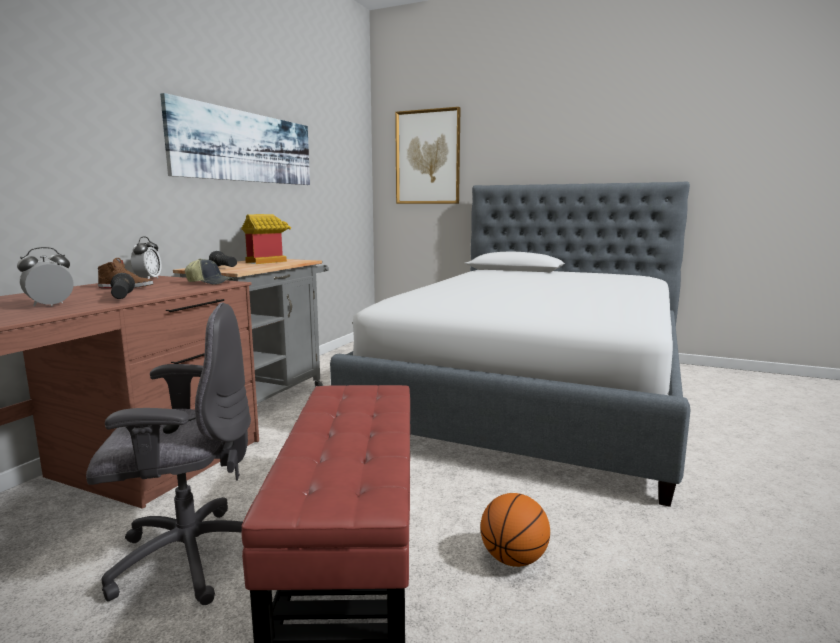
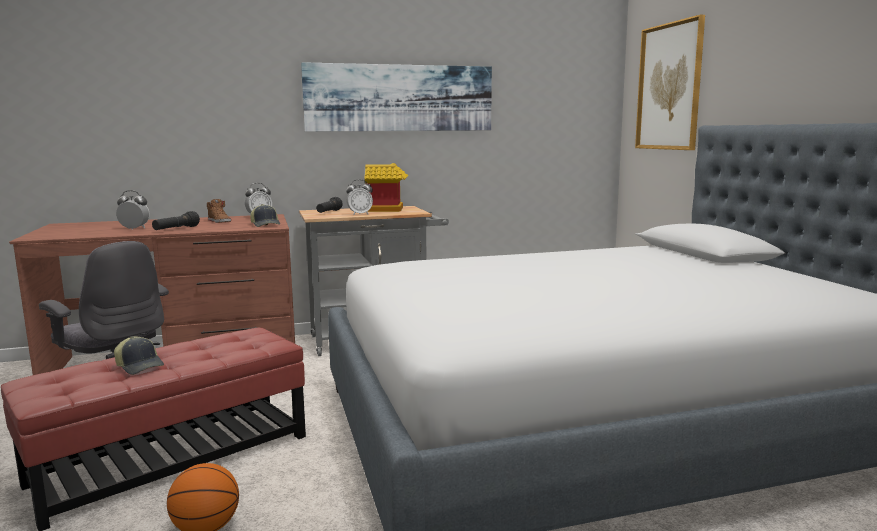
camera: 50 degrees right, 0 degrees up
none -> cap [114,336,164,375]
none -> alarm clock [346,179,373,215]

